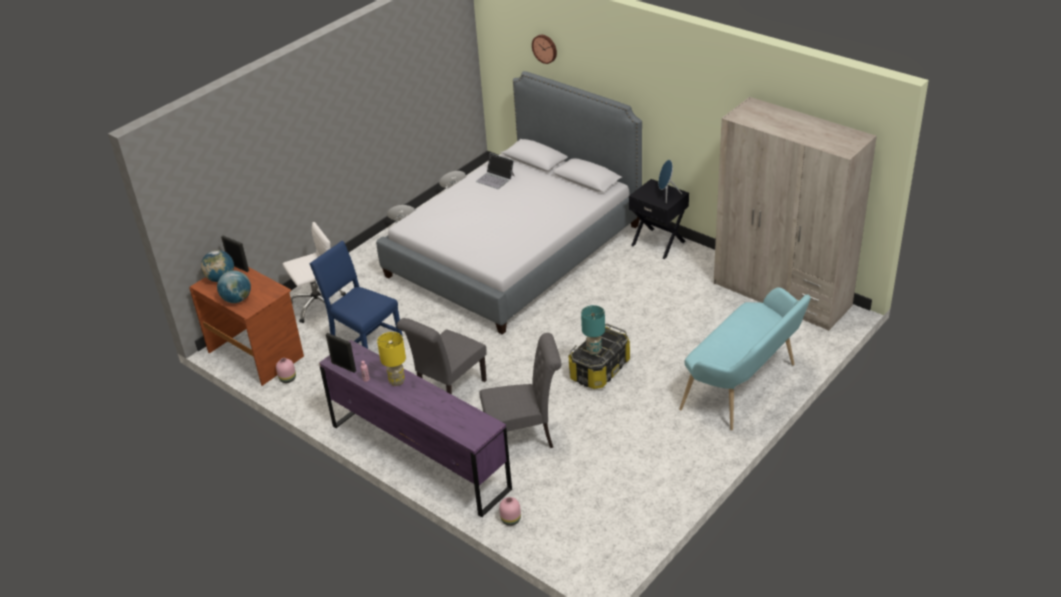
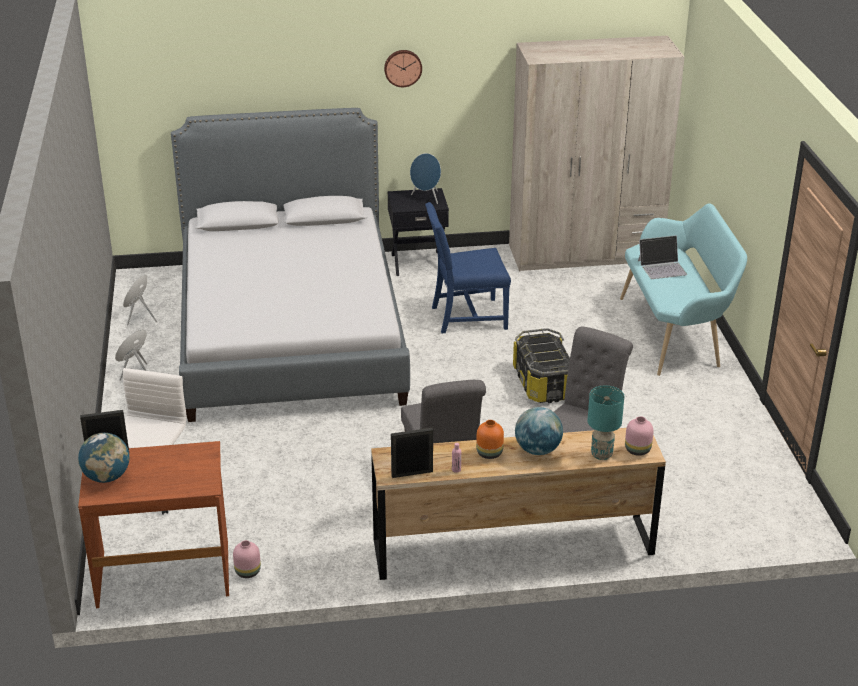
camera: 50 degrees left, 5 degrees down
globe [217,270,251,303] -> globe moved to [515,407,563,455]
blue chair [309,241,403,349] -> blue chair moved to [425,202,511,333]
purple dresser [319,340,512,517] -> brown dresser [371,428,666,580]
yellow table lamp [377,332,406,386] -> orange vase [476,420,504,459]
laptop [476,153,514,189] -> laptop moved to [638,235,687,279]
pink vase [499,497,521,526] -> pink vase moved to [625,416,654,456]
wall clock [532,35,557,64] -> wall clock moved to [384,50,422,87]
turquoise table lamp [581,305,605,355] -> turquoise table lamp moved to [587,386,624,460]

